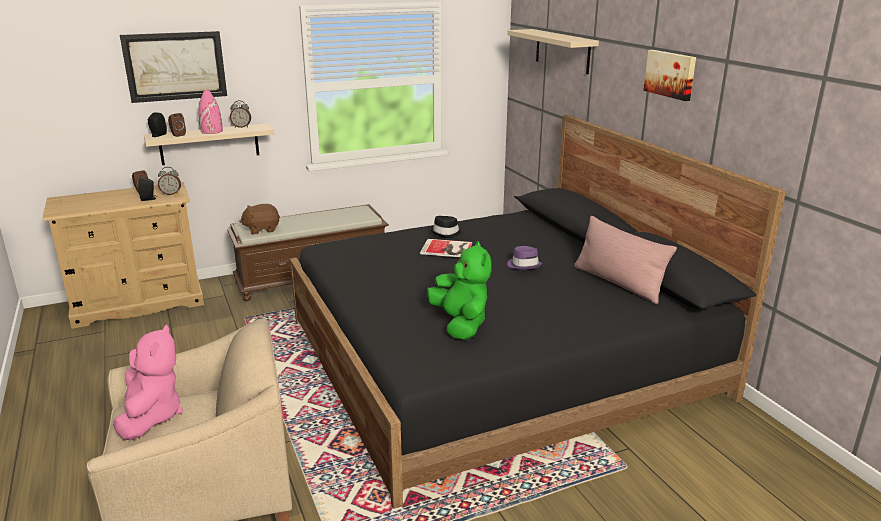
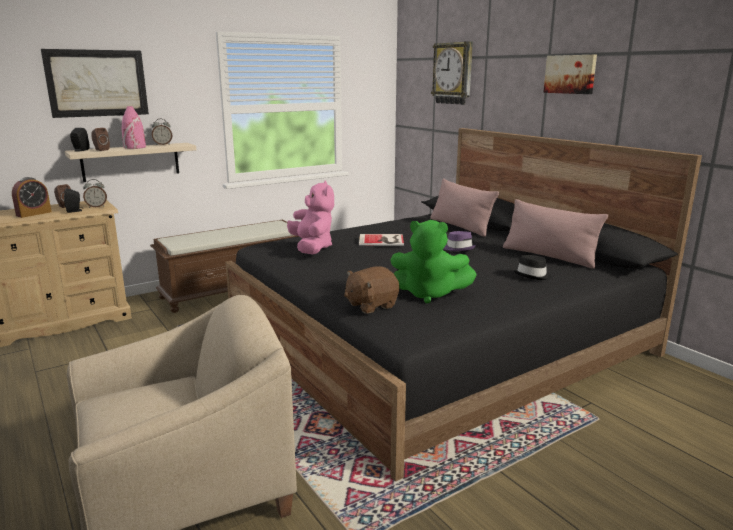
camera: 10 degrees left, 5 degrees down
pink plush toy [113,324,183,440] -> pink plush toy moved to [287,180,334,254]
brown plush toy [239,204,280,234] -> brown plush toy moved to [344,266,399,314]
green plush toy [427,241,492,340] -> green plush toy turned 135 degrees clockwise [390,220,477,303]
black hat [430,216,463,238] -> black hat moved to [513,255,552,280]
beige shelf [507,29,599,74] -> wall clock [431,41,473,105]
none -> alarm clock [12,177,52,218]
none -> pink pillow [430,178,499,237]

